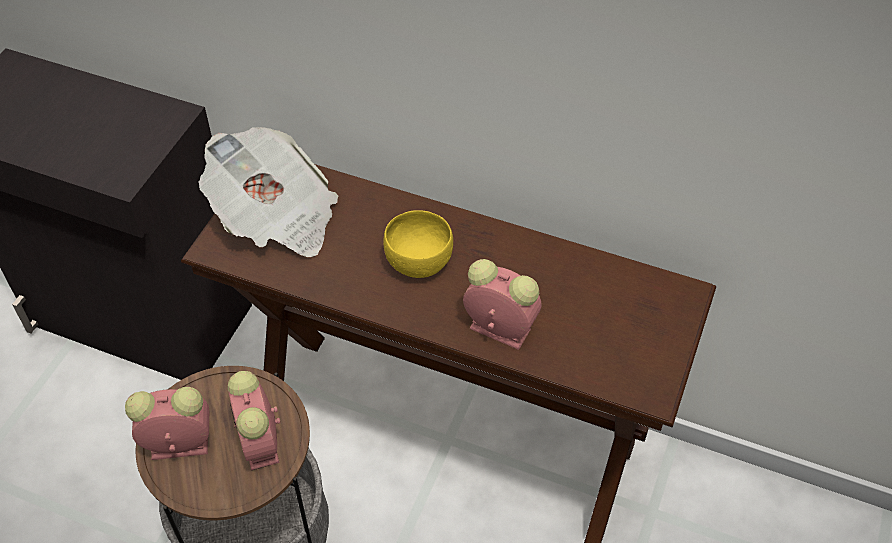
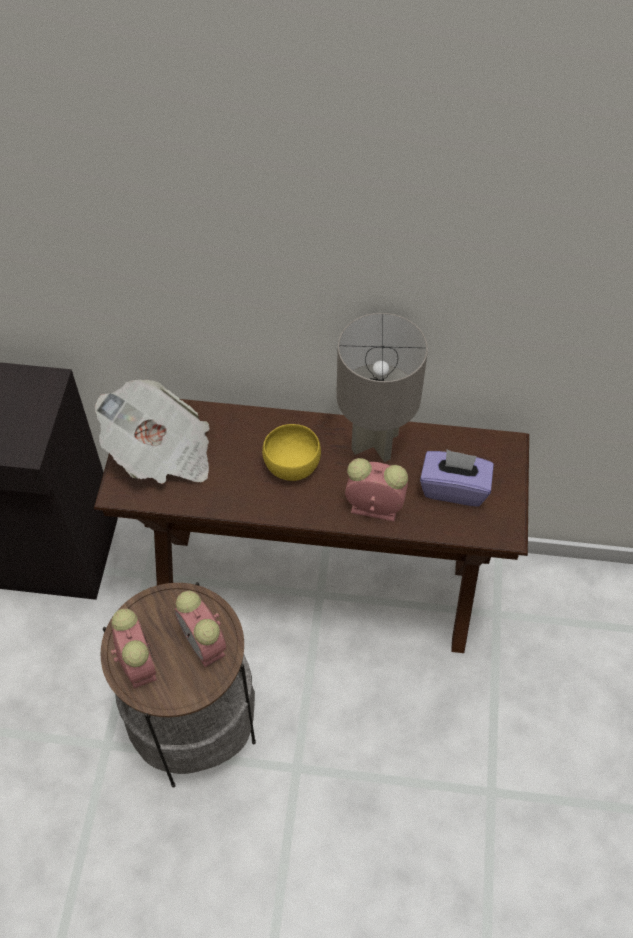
camera: 15 degrees left, 5 degrees up
alarm clock [125,387,209,460] -> alarm clock turned 90 degrees clockwise [111,608,157,688]
none -> grey table lamp [336,313,428,462]
none -> purple tissue box [420,449,494,507]

